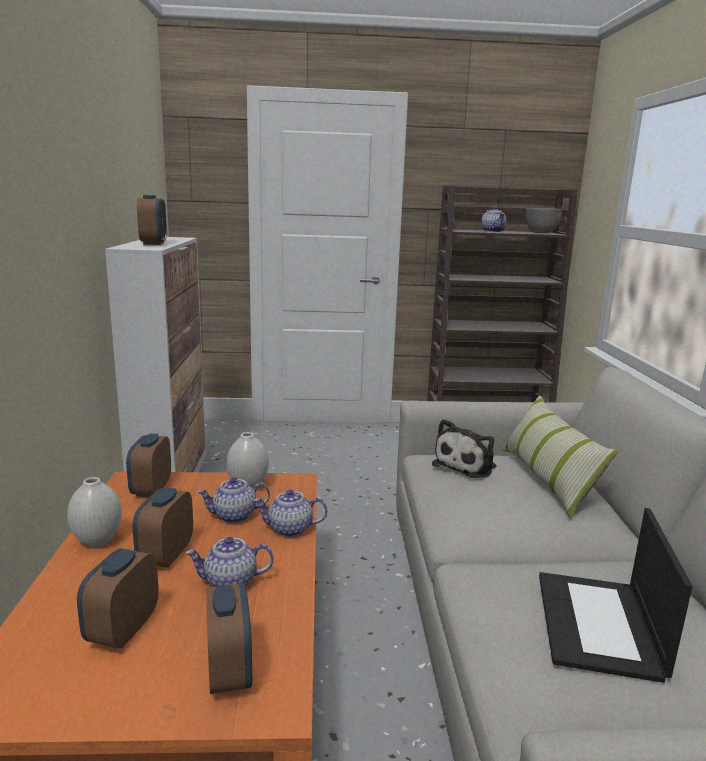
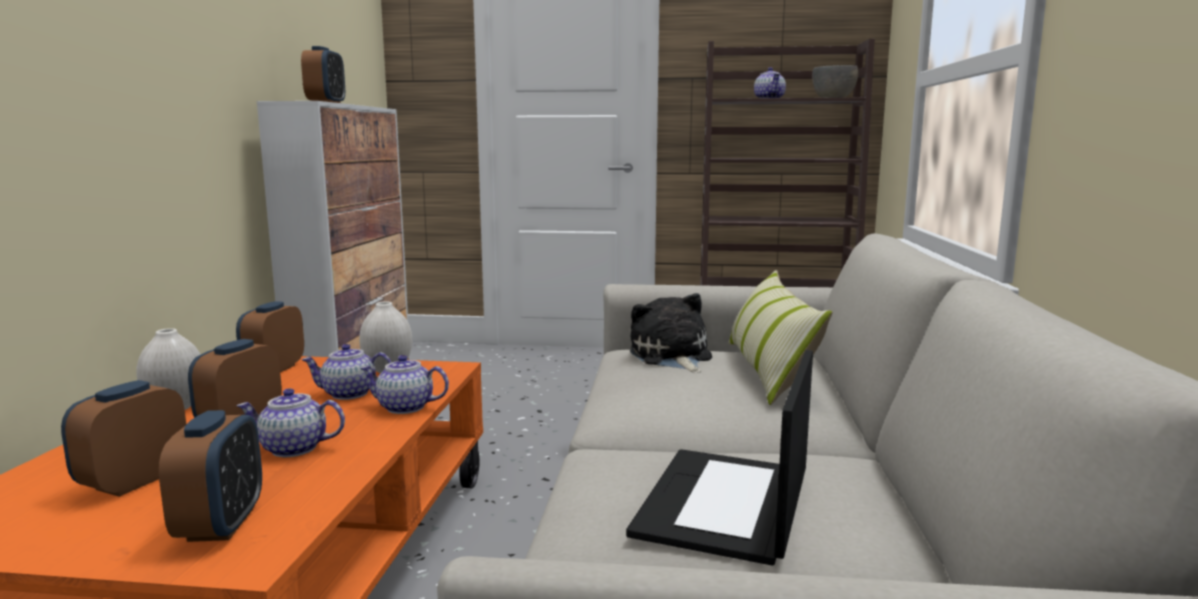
camera: 10 degrees right, 5 degrees down
plush toy [432,419,496,478] -> plush toy turned 120 degrees clockwise [630,293,712,373]

